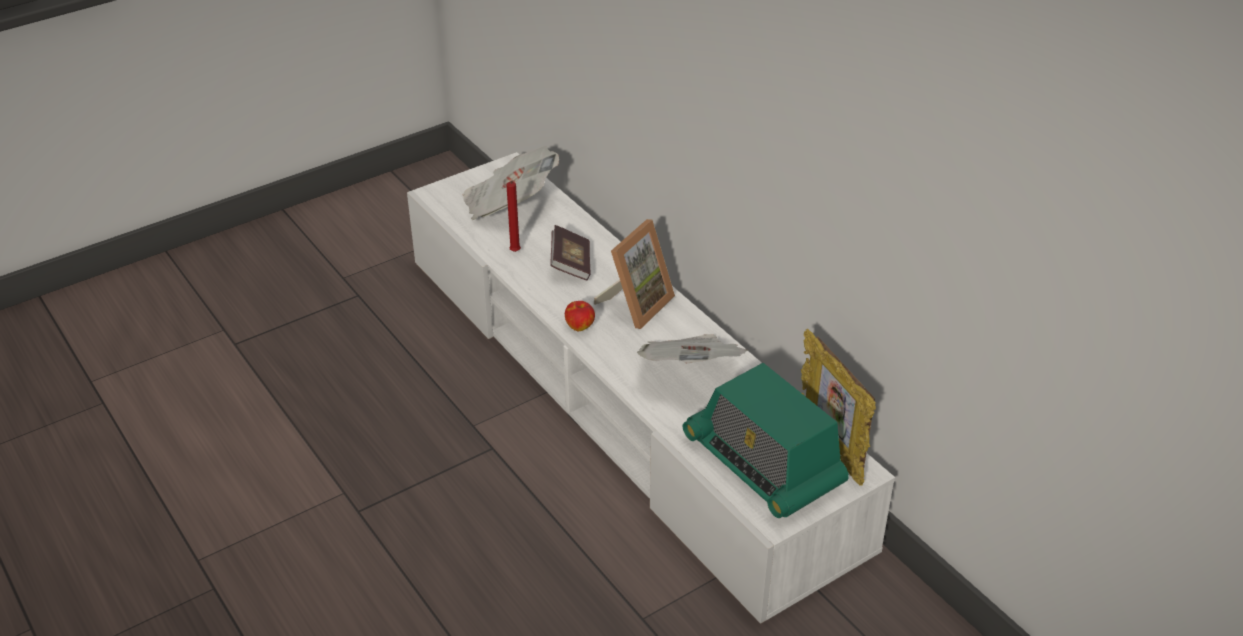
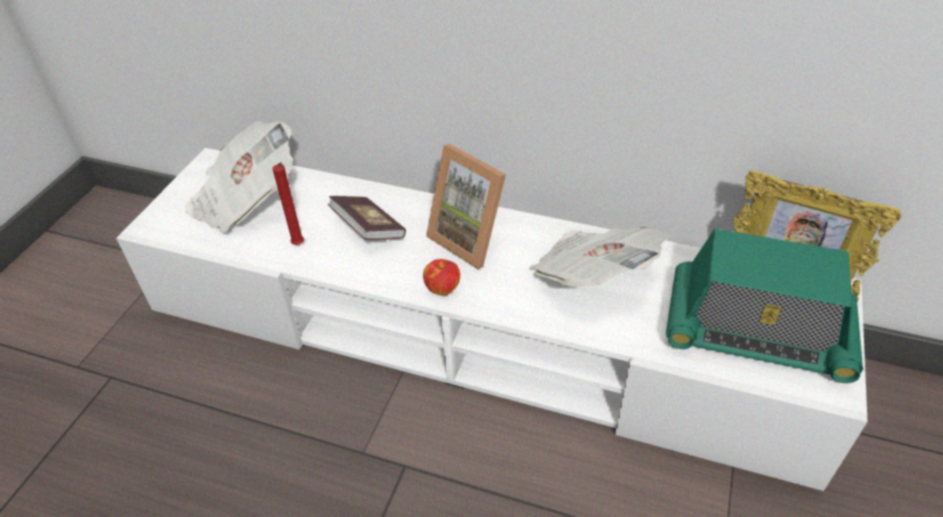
camera: 35 degrees left, 5 degrees up
picture frame [594,219,675,329] -> picture frame turned 135 degrees clockwise [426,144,506,269]

